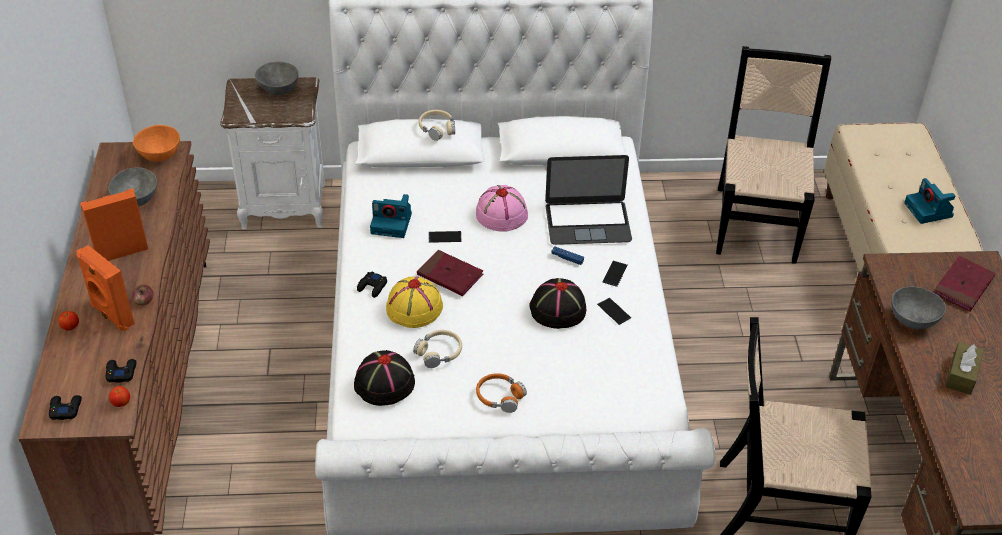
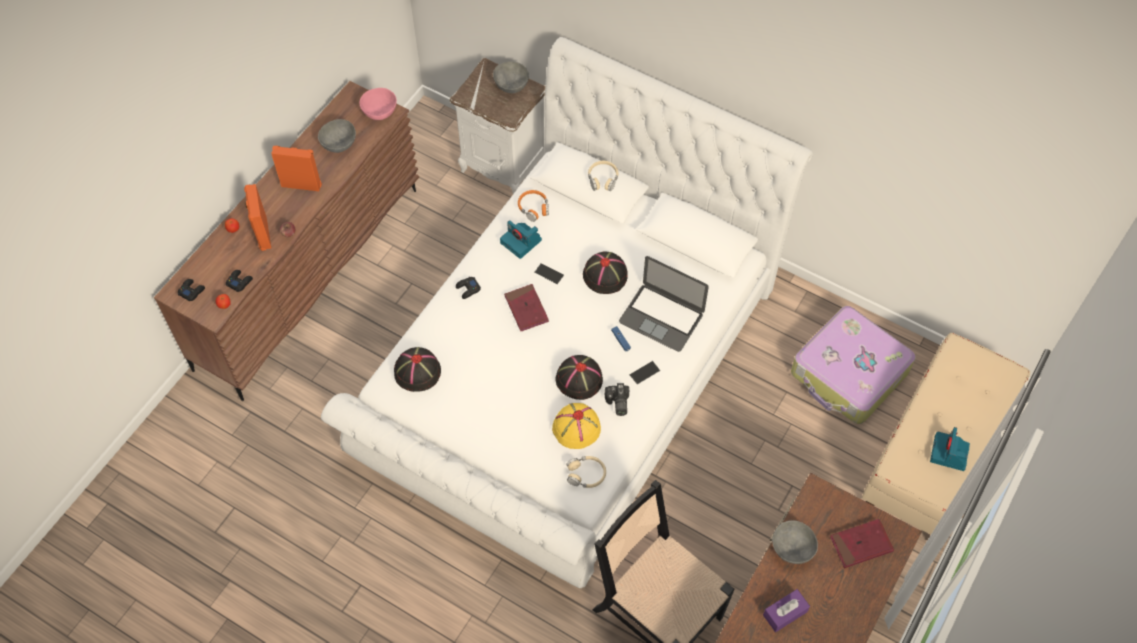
camera: 35 degrees right, 15 degrees up
orange bowl [133,125,180,162] -> pink bowl [359,88,397,120]
yellow hat [386,277,443,328] -> yellow hat moved to [552,403,601,449]
beige headphones [413,330,462,368] -> beige headphones moved to [566,456,606,488]
pink hat [476,185,528,232] -> black hat [583,251,628,294]
orange headphones [476,373,527,413] -> orange headphones moved to [518,190,549,222]
phone [597,297,631,325] -> camera [605,383,629,416]
chair [716,46,831,264] -> suitcase [791,306,916,424]
brown tissue box [945,342,984,395] -> purple tissue box [763,589,810,632]

